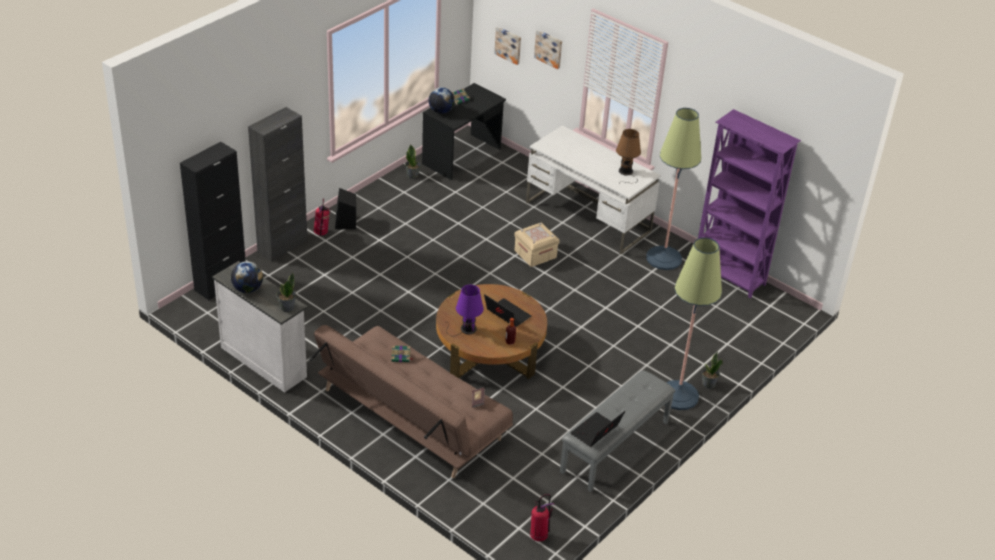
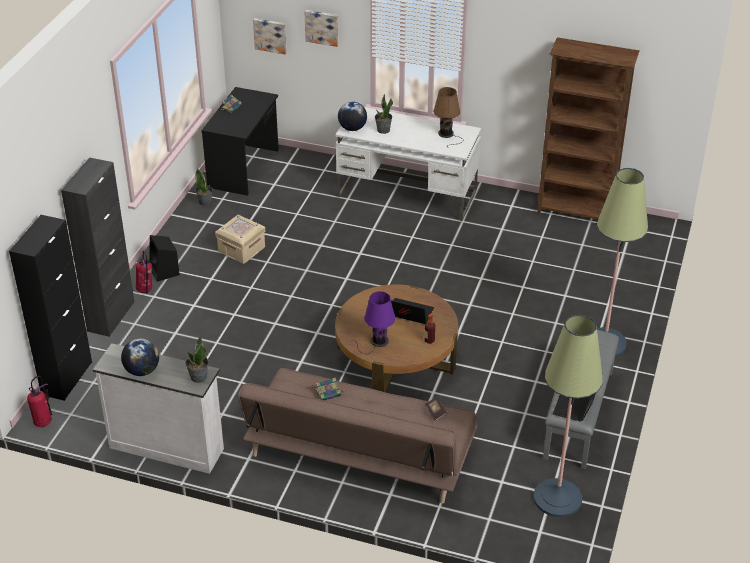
camera: 20 degrees left, 0 degrees up
globe [428,87,455,114] -> globe moved to [338,102,367,131]
beige storage box [514,223,560,267] -> beige storage box moved to [215,215,265,264]
fire extinguisher [530,494,555,541] -> fire extinguisher moved to [27,376,52,427]
floor lamp [646,108,701,270] -> floor lamp moved to [534,315,603,517]
purple bookcase [698,109,801,298] -> brown bookcase [537,37,640,220]
potted plant [702,352,723,389] -> potted plant moved to [375,94,393,134]

